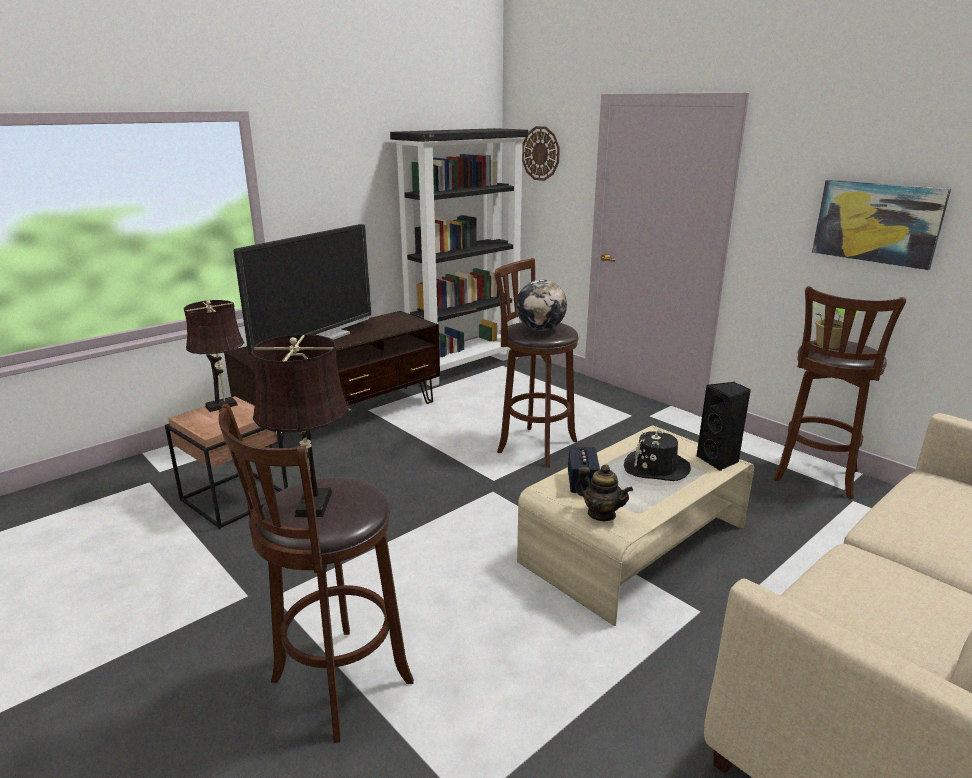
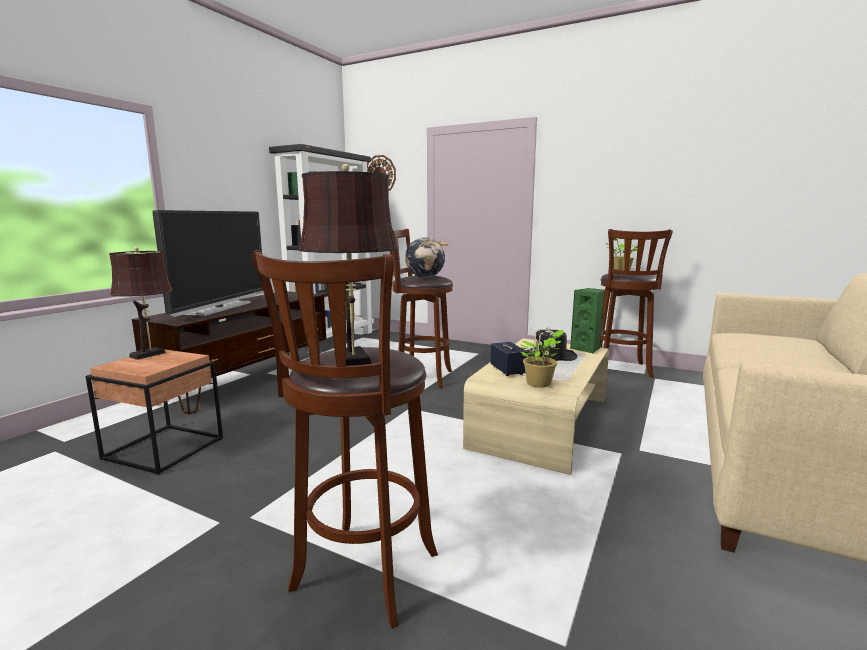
camera: 20 degrees left, 10 degrees down
teapot [575,465,633,521] -> potted plant [519,330,564,388]
black speaker [696,382,751,471] -> green speaker [570,288,605,354]
picture [812,180,951,270] -> none

